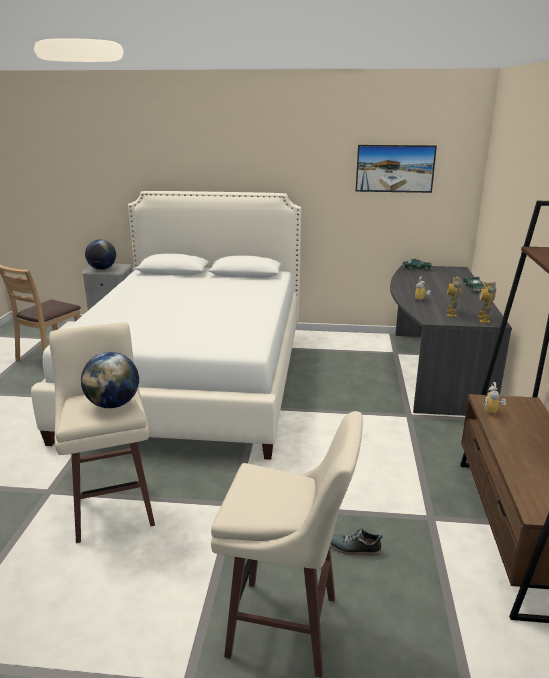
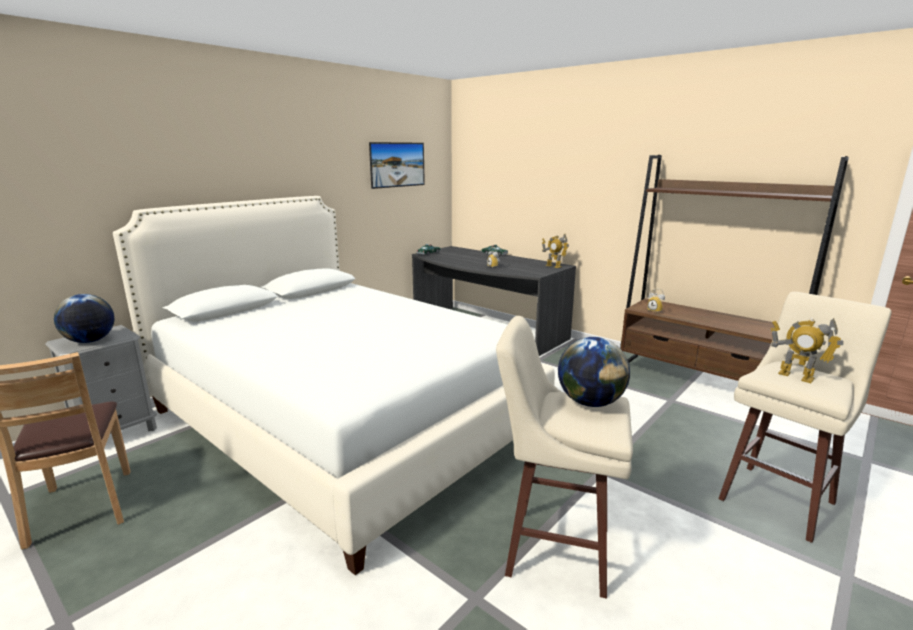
camera: 55 degrees left, 5 degrees down
shoe [330,528,383,556] -> none
toy robot [447,277,462,317] -> toy robot moved to [771,318,843,383]

